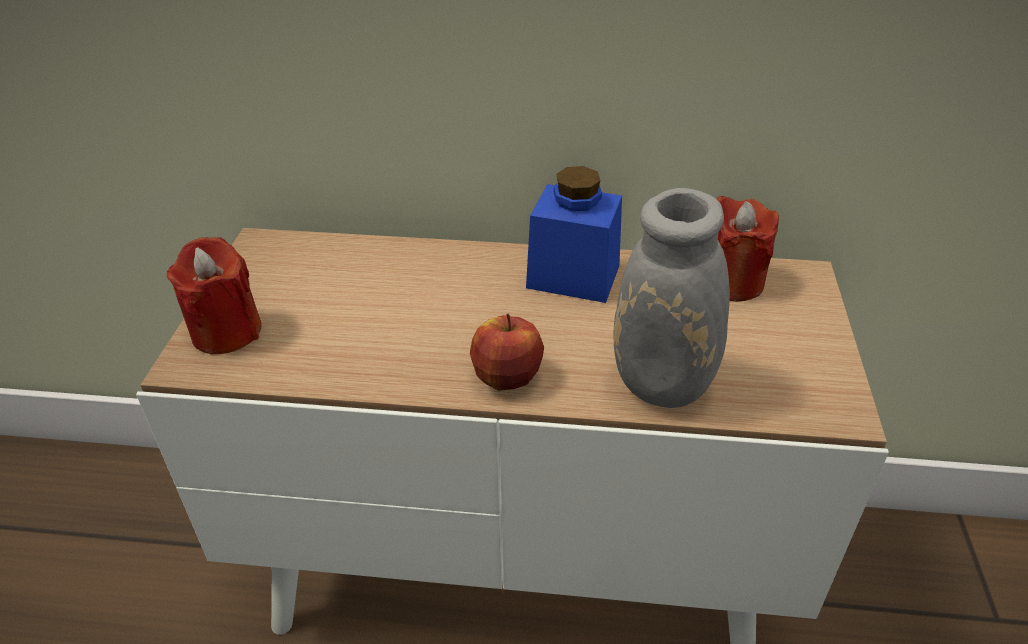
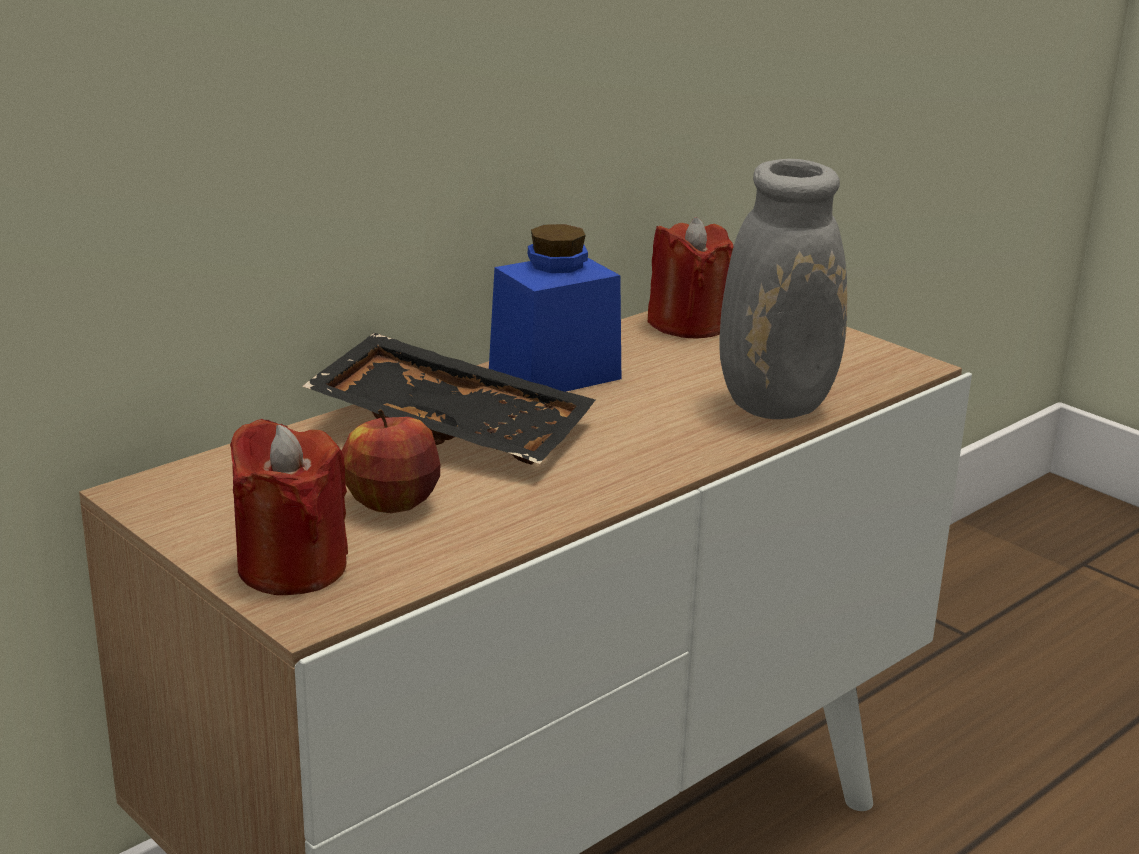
camera: 50 degrees left, 15 degrees down
apple [470,313,544,391] -> apple moved to [342,409,440,513]
none -> black tray [302,333,596,465]

